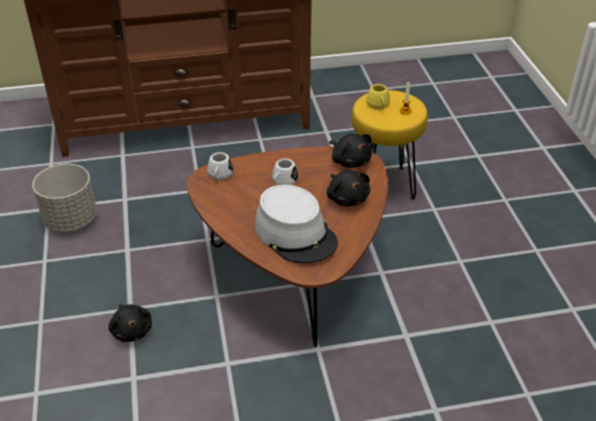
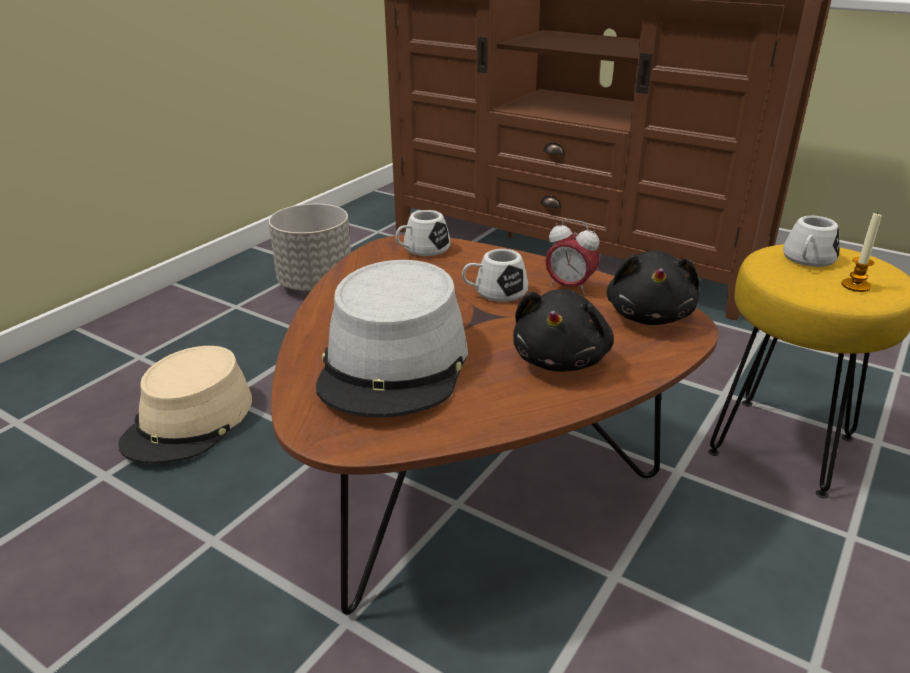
camera: 45 degrees right, 10 degrees down
black plush toy [108,304,152,342] -> beige hat [118,346,252,464]
yellow mug [366,84,390,109] -> white mug [783,216,840,267]
none -> alarm clock [545,219,599,295]

